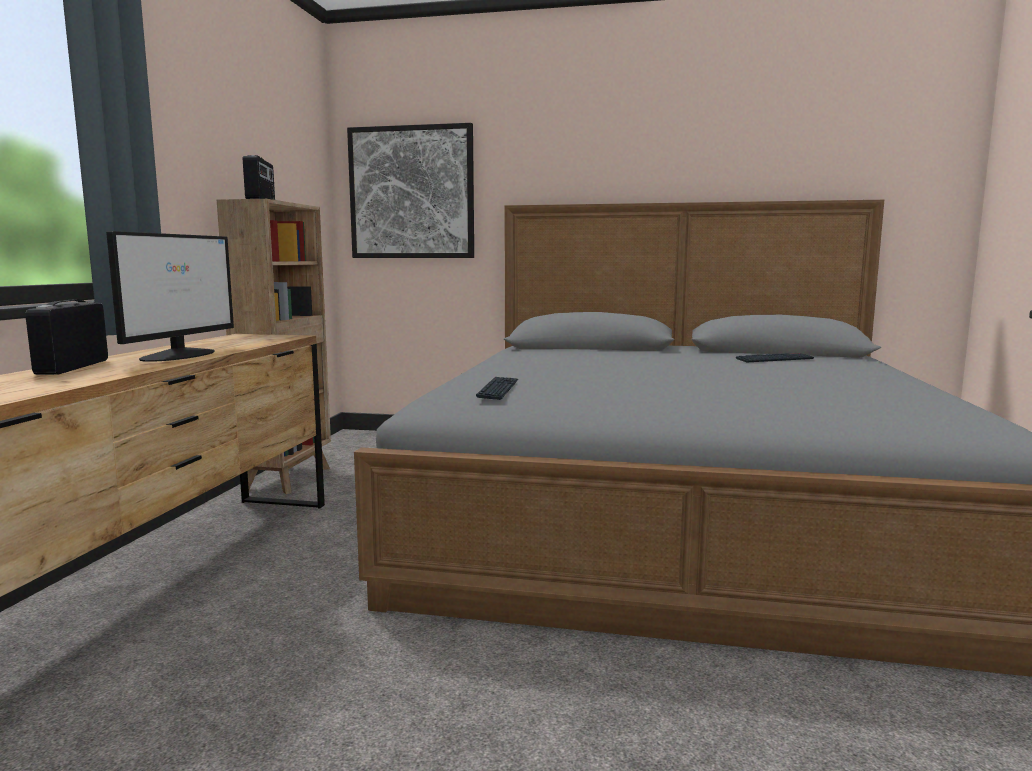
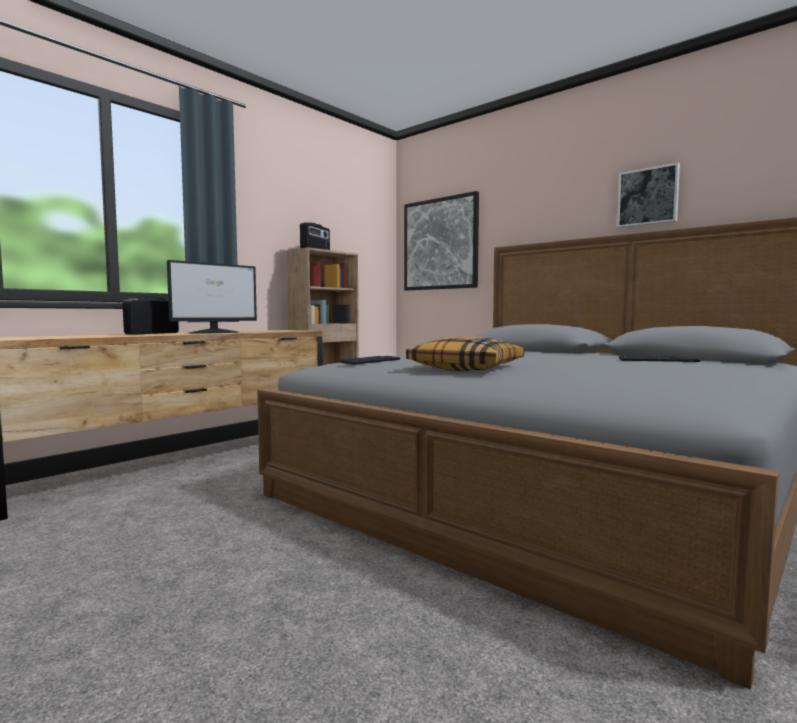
camera: 30 degrees right, 5 degrees down
none -> pillow [406,337,524,371]
none -> picture [617,163,680,228]

